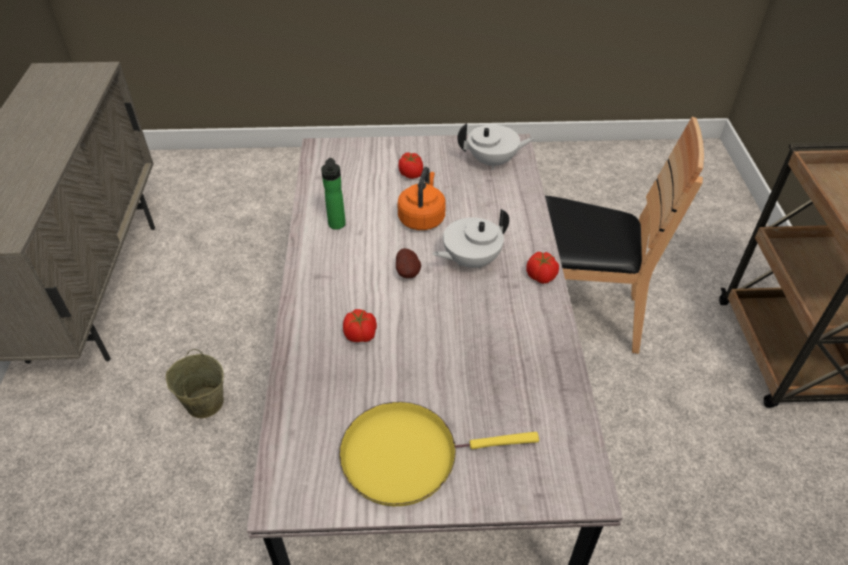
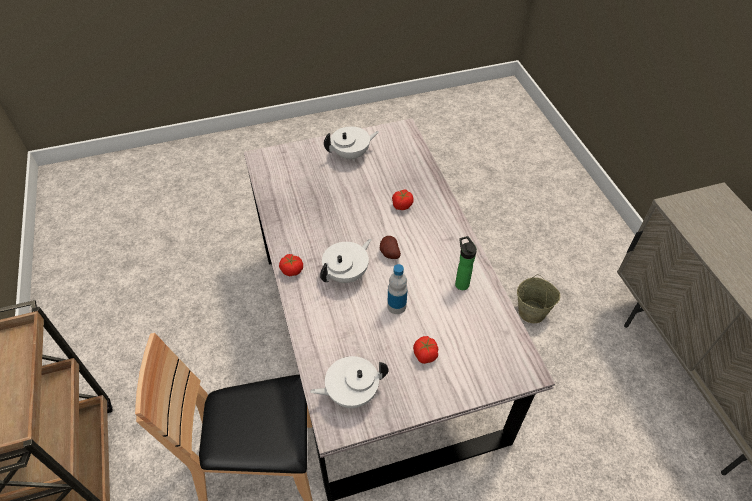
camera: 165 degrees right, 5 degrees up
yellow frying pan [339,402,539,506] -> white teapot [324,126,379,161]
orange kettle [398,167,446,230] -> bottle [387,264,408,314]

